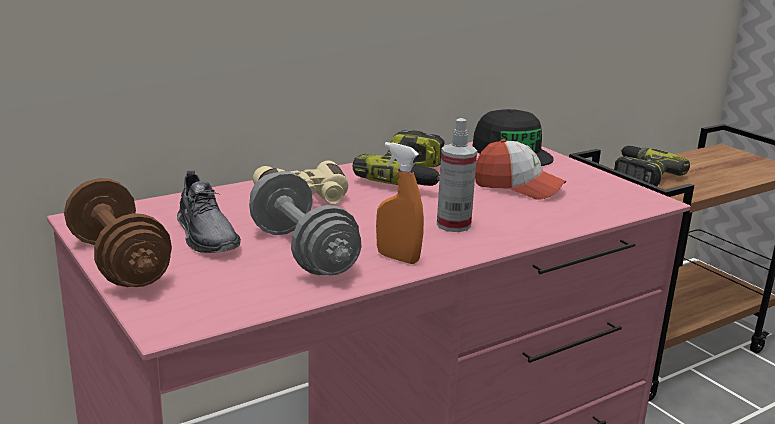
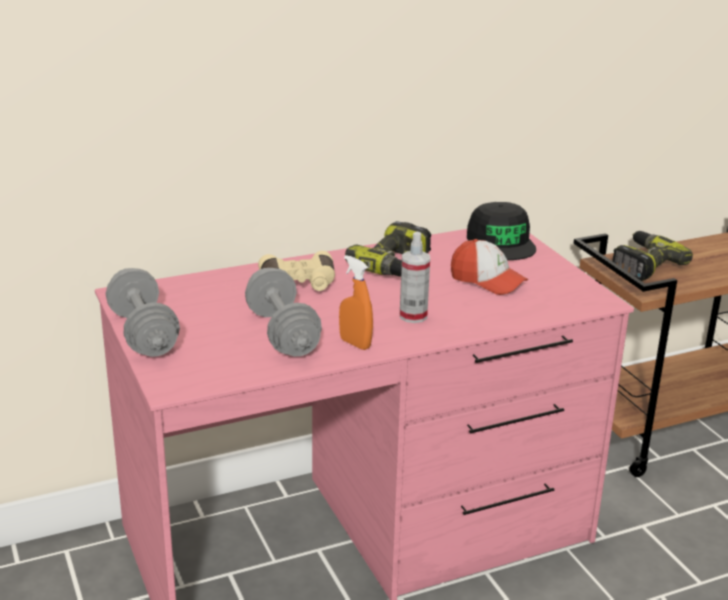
camera: 10 degrees right, 5 degrees up
brown dumbbell [64,178,172,287] -> grey dumbbell [106,268,180,357]
grey shoe [177,171,241,253] -> none

